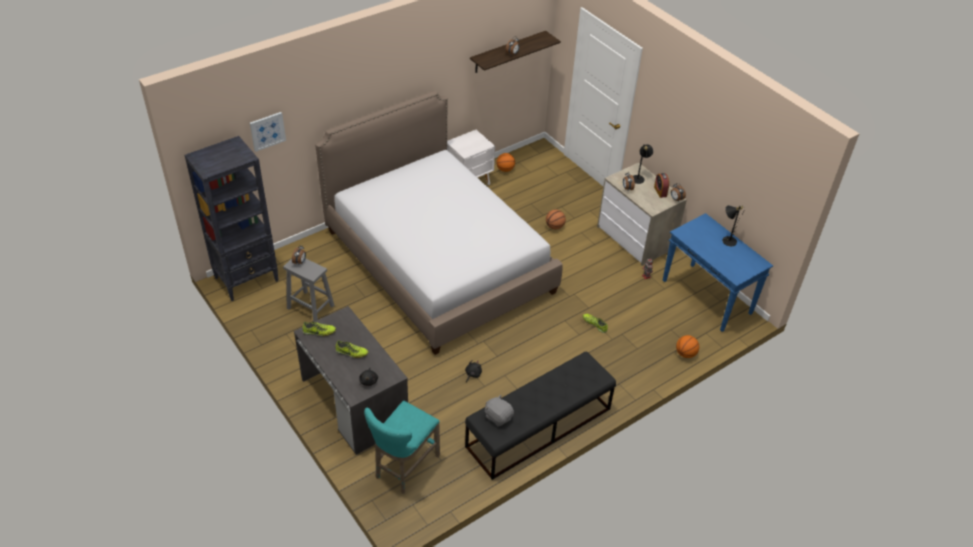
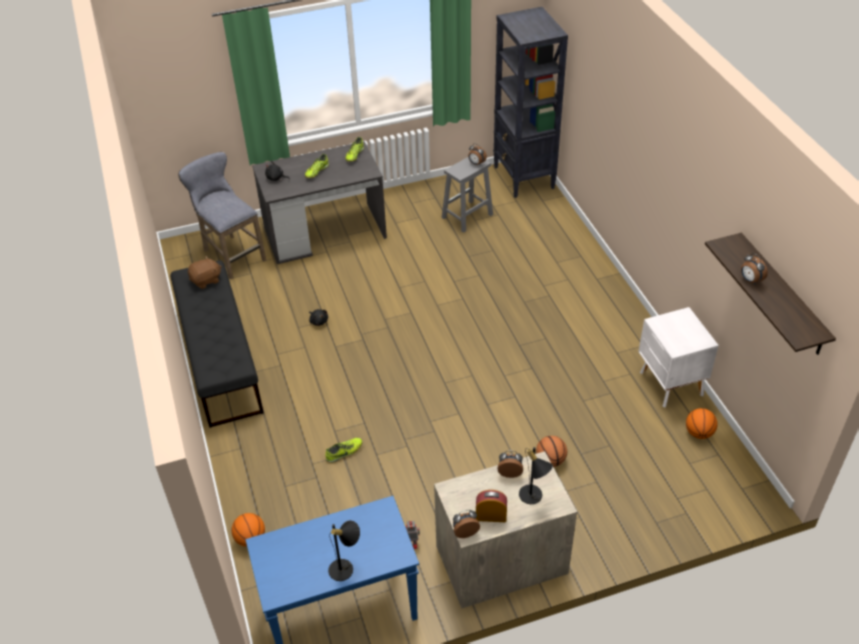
camera: 110 degrees right, 0 degrees up
picture [250,112,286,152] -> none
bed [315,91,563,355] -> none
turquoise stool [364,401,440,494] -> grey stool [178,152,266,279]
grey plush toy [485,395,514,427] -> brown plush toy [188,256,221,289]

